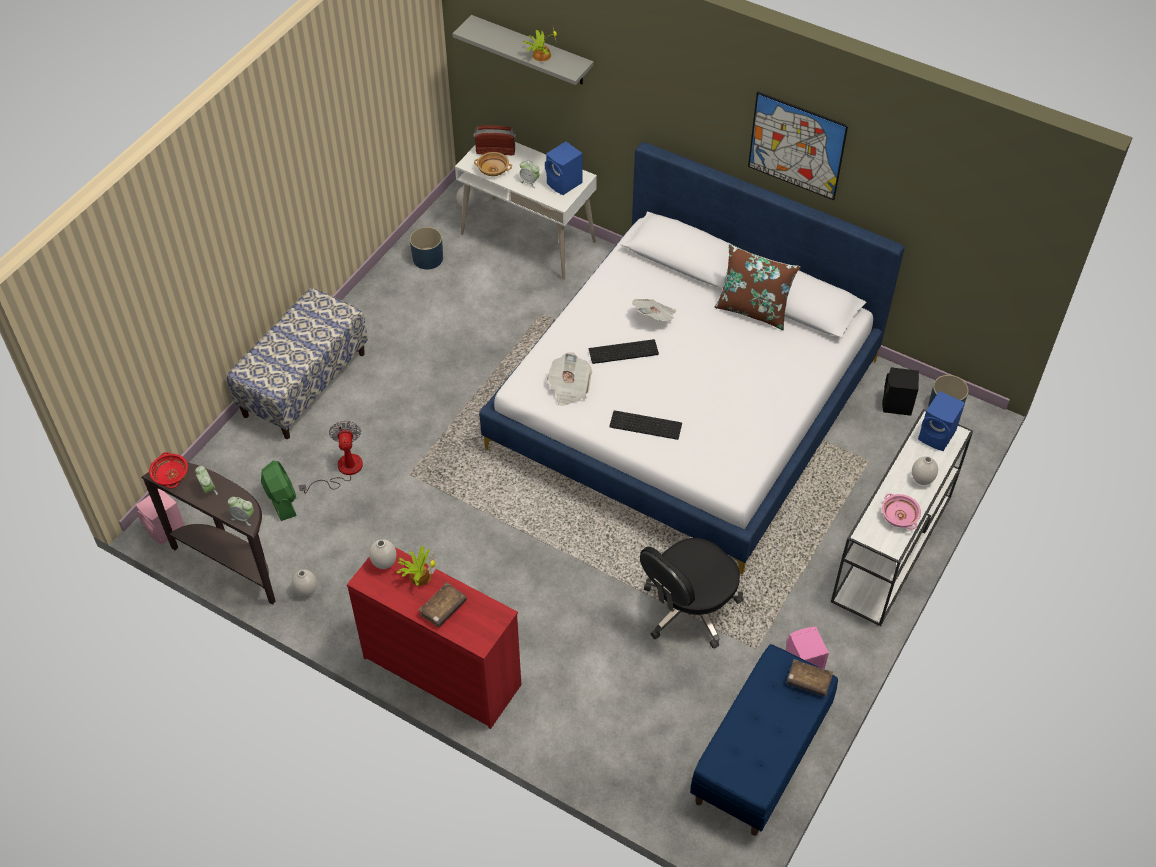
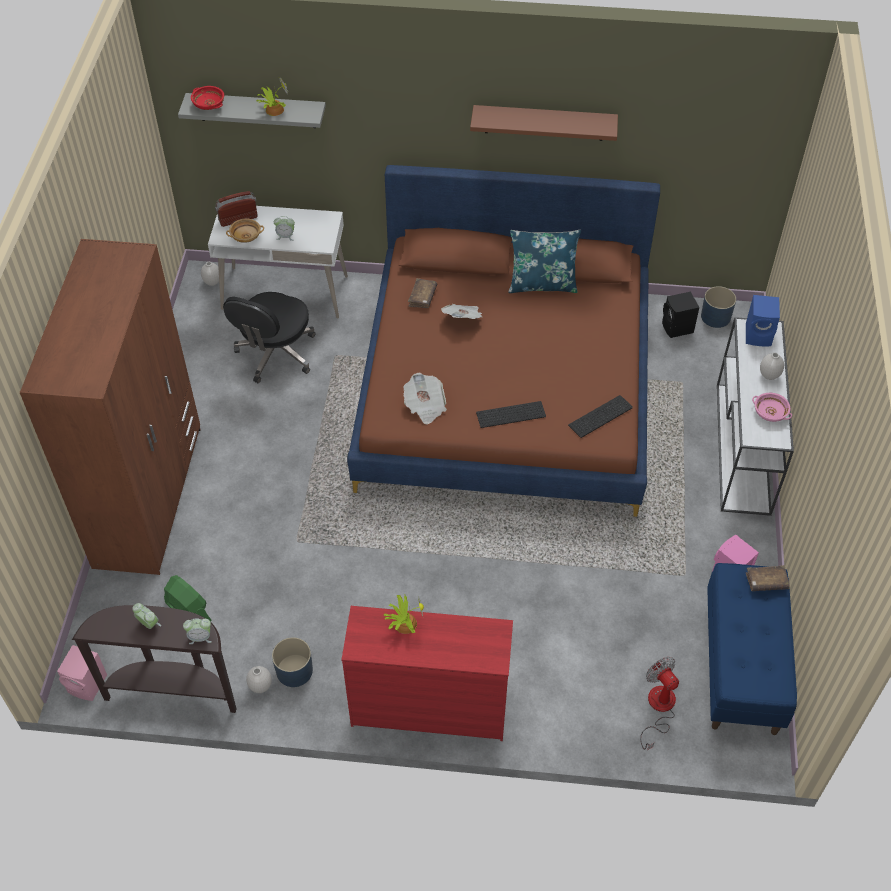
camera: 25 degrees left, 0 degrees up
red bowl [149,452,188,489] -> red bowl moved to [191,86,224,110]
bench [227,287,368,439] -> brown wardrobe [19,239,200,575]
fan [299,421,363,494] -> fan moved to [640,657,679,751]
white vase [369,539,397,569] -> none
blue planter [410,227,443,269] -> blue planter moved to [272,637,313,687]
brown book [418,582,467,627] -> brown book moved to [408,278,437,308]
white bed [479,142,905,574] -> brown bed [347,165,660,517]
blue speaker [545,141,583,195] -> none
keyboard [589,339,659,364] -> keyboard moved to [568,395,633,438]
black office chair [640,538,743,648] -> black office chair moved to [223,292,315,383]
brown pillow [715,244,800,330] -> blue pillow [508,230,581,293]
picture [748,91,848,200] -> brown shelf [470,105,618,141]

